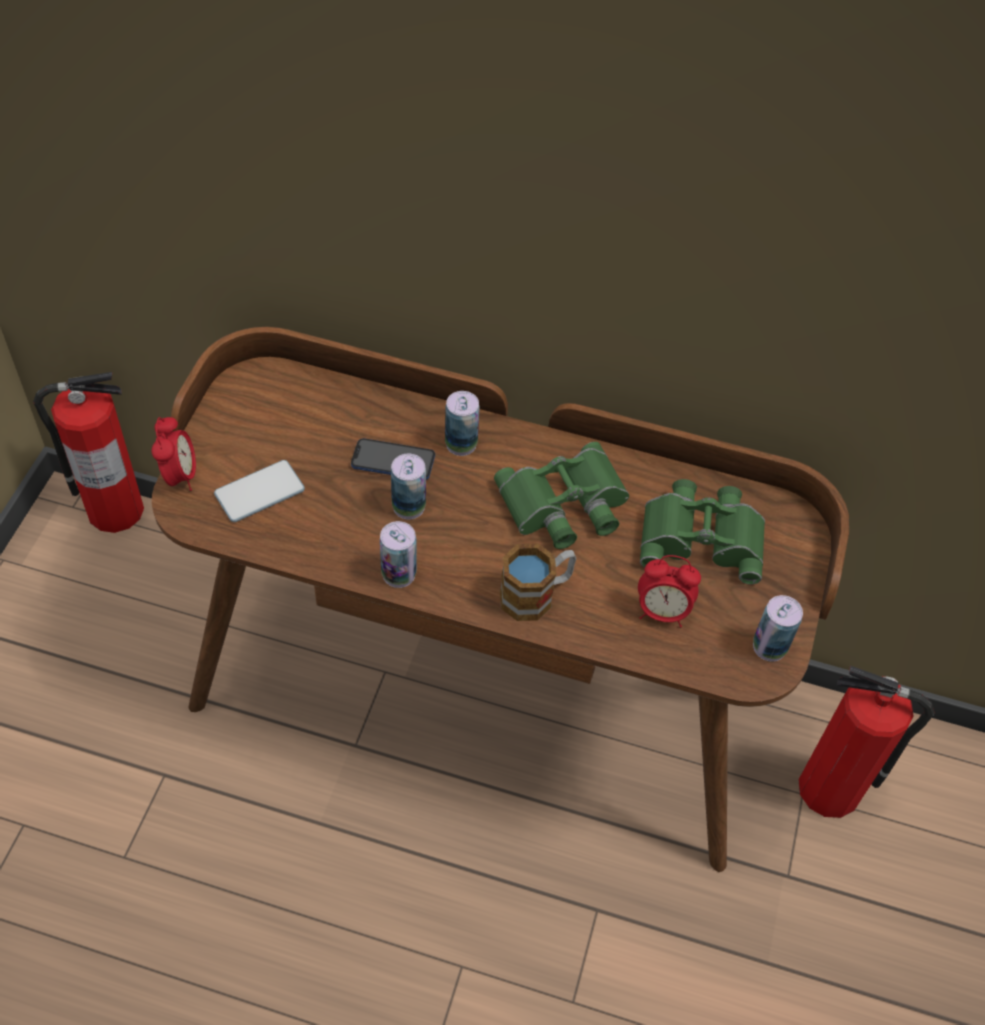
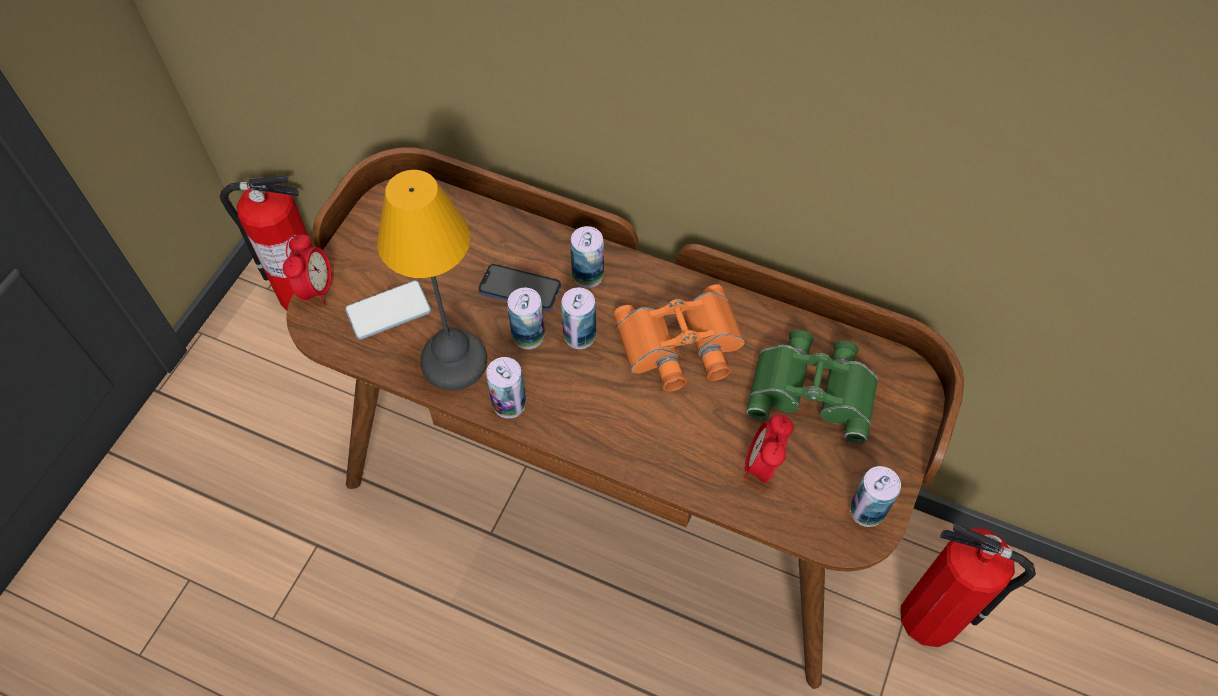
camera: 10 degrees right, 5 degrees up
green binoculars [494,442,629,549] -> orange binoculars [614,284,745,391]
mug [500,544,577,621] -> none
alarm clock [638,555,701,627] -> alarm clock turned 90 degrees clockwise [744,414,793,483]
none -> table lamp [377,170,487,390]
none -> can [561,288,596,349]

